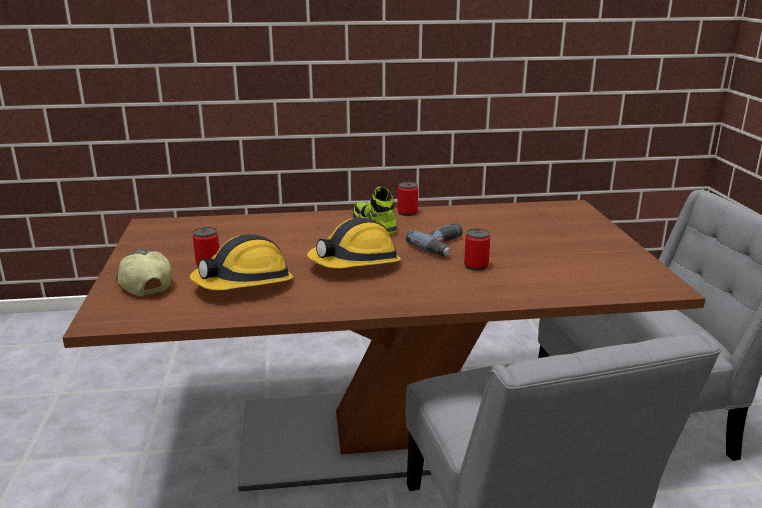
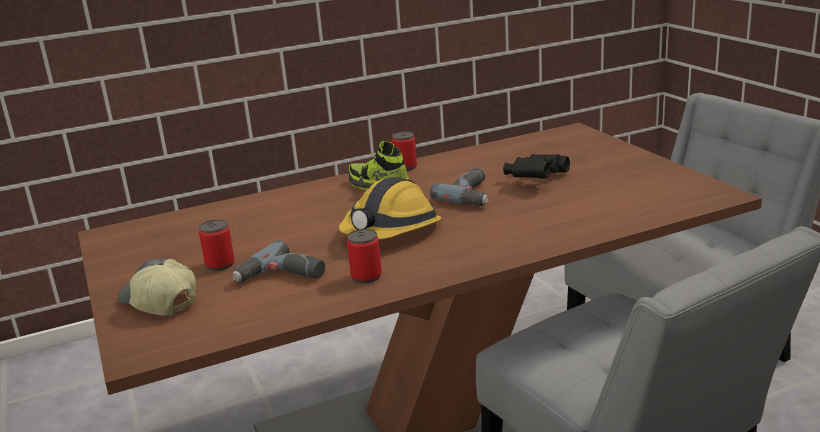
camera: 15 degrees left, 0 degrees up
hard hat [190,234,293,290] -> power drill [232,240,325,282]
can [464,228,490,271] -> can moved to [347,229,382,283]
none -> black binoculars [503,154,570,178]

